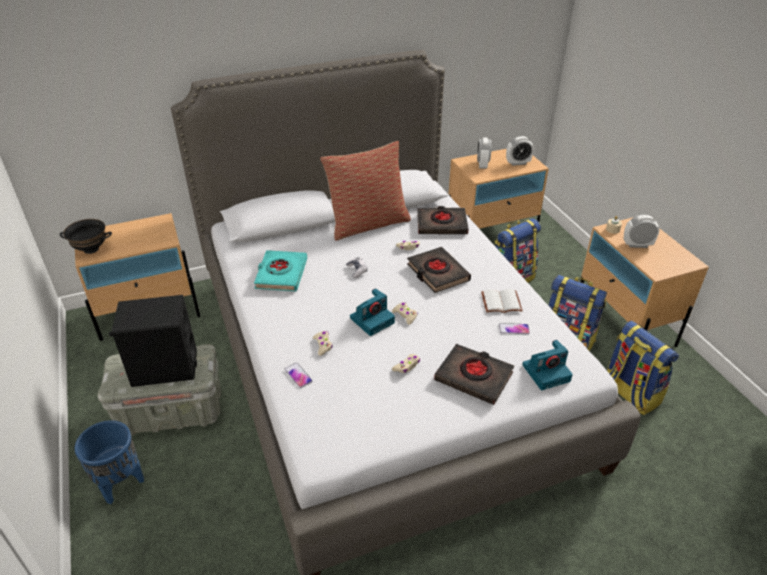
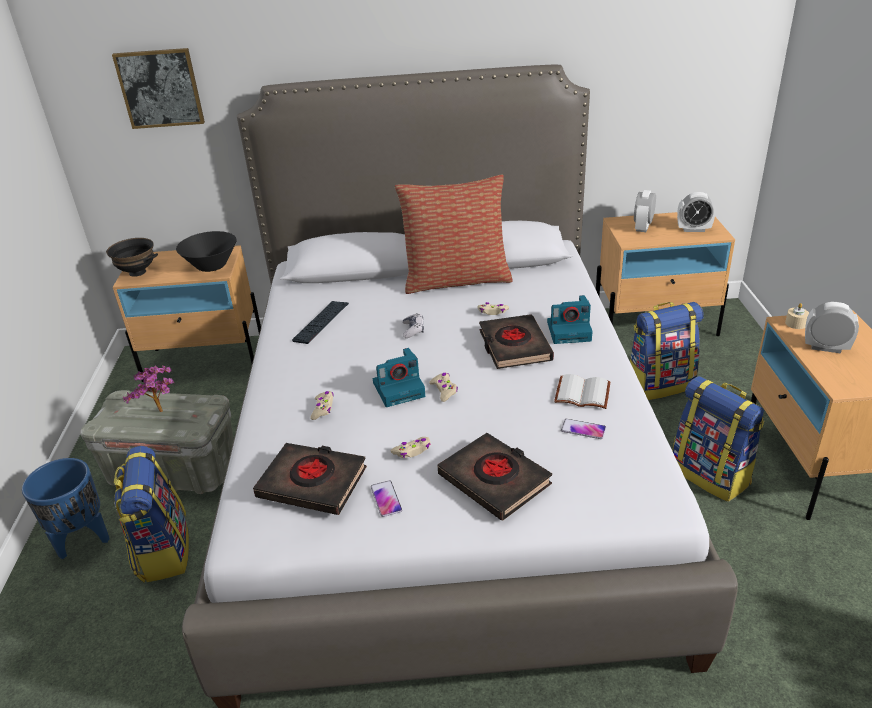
camera: 20 degrees right, 5 degrees down
black speaker [109,295,197,387] -> potted plant [123,366,174,412]
turquoise book [254,250,307,291] -> keyboard [292,301,349,344]
phone [285,363,313,388] -> phone moved to [371,480,402,517]
black book [417,206,469,234] -> black book moved to [253,443,367,515]
camera [522,340,573,390] -> camera moved to [547,295,593,344]
backpack [607,321,679,415] -> backpack moved to [114,446,189,583]
none -> picture [112,48,205,129]
none -> black bowl [176,231,237,272]

